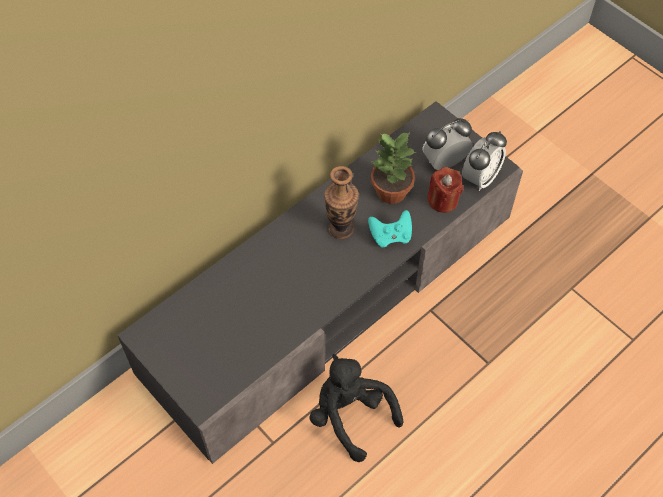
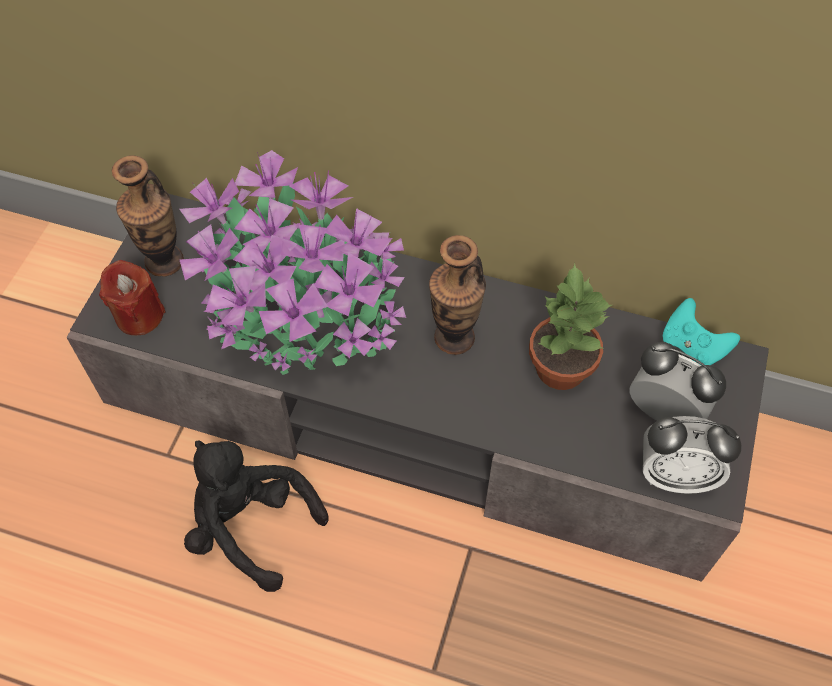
camera: 60 degrees right, 0 degrees up
black plush toy [310,354,404,462] -> black plush toy turned 75 degrees counterclockwise [184,441,329,592]
turquoise game controller [368,210,412,248] -> turquoise game controller moved to [663,298,740,366]
red candle [427,167,463,213] -> red candle moved to [99,260,166,336]
none -> vase [112,155,184,277]
none -> potted plant [179,150,406,375]

